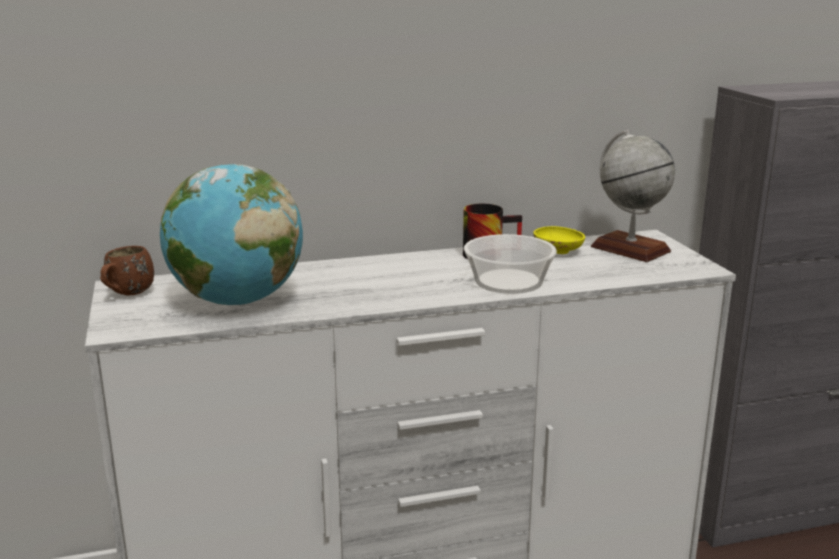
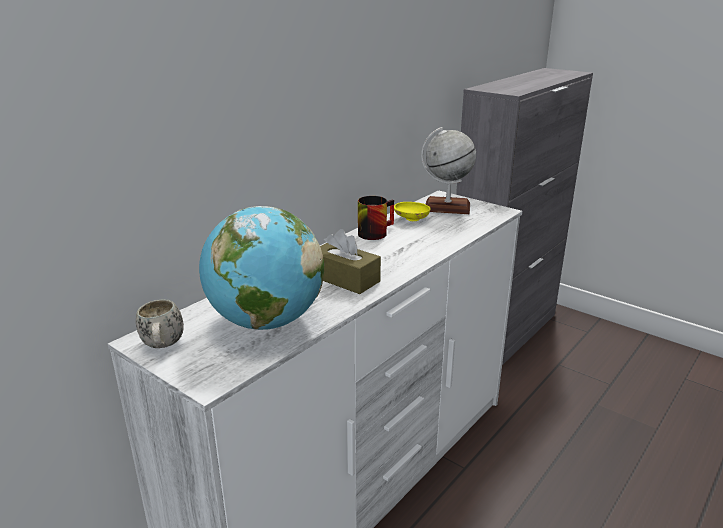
camera: 35 degrees left, 5 degrees up
brown mug [100,246,154,296] -> white mug [136,299,184,348]
bowl [464,234,557,294] -> none
none -> brown tissue box [320,229,381,294]

